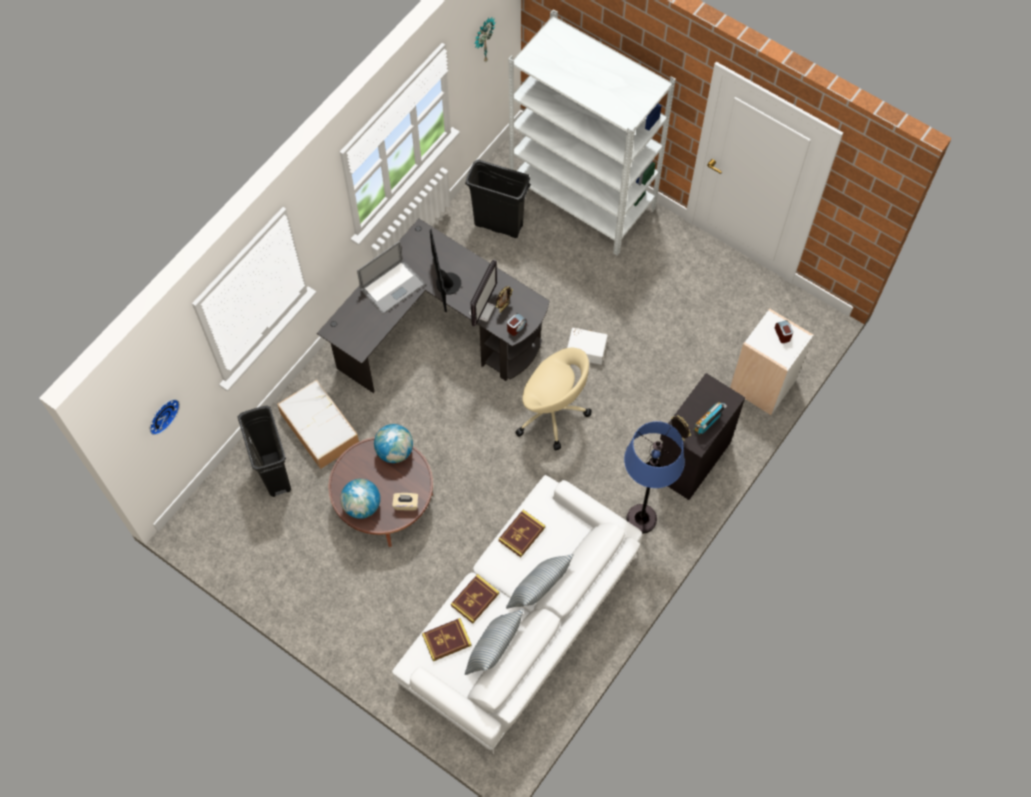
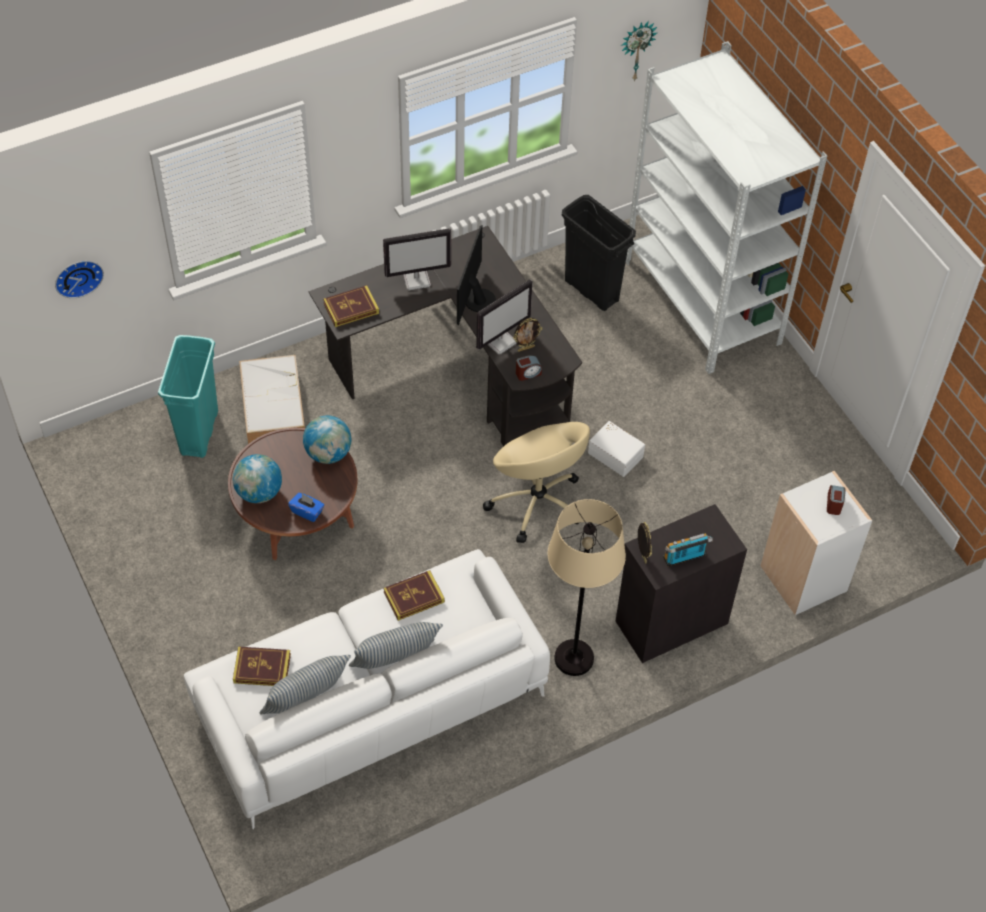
camera: 25 degrees right, 10 degrees down
black trash can [238,405,291,497] -> turquoise trash can [158,335,218,458]
laptop [357,241,425,314] -> monitor [383,229,451,291]
beige tissue box [392,493,418,511] -> blue tissue box [288,493,324,522]
book [451,574,499,624] -> book moved to [323,285,379,327]
blue floor lamp [624,421,685,534] -> beige floor lamp [547,499,626,676]

